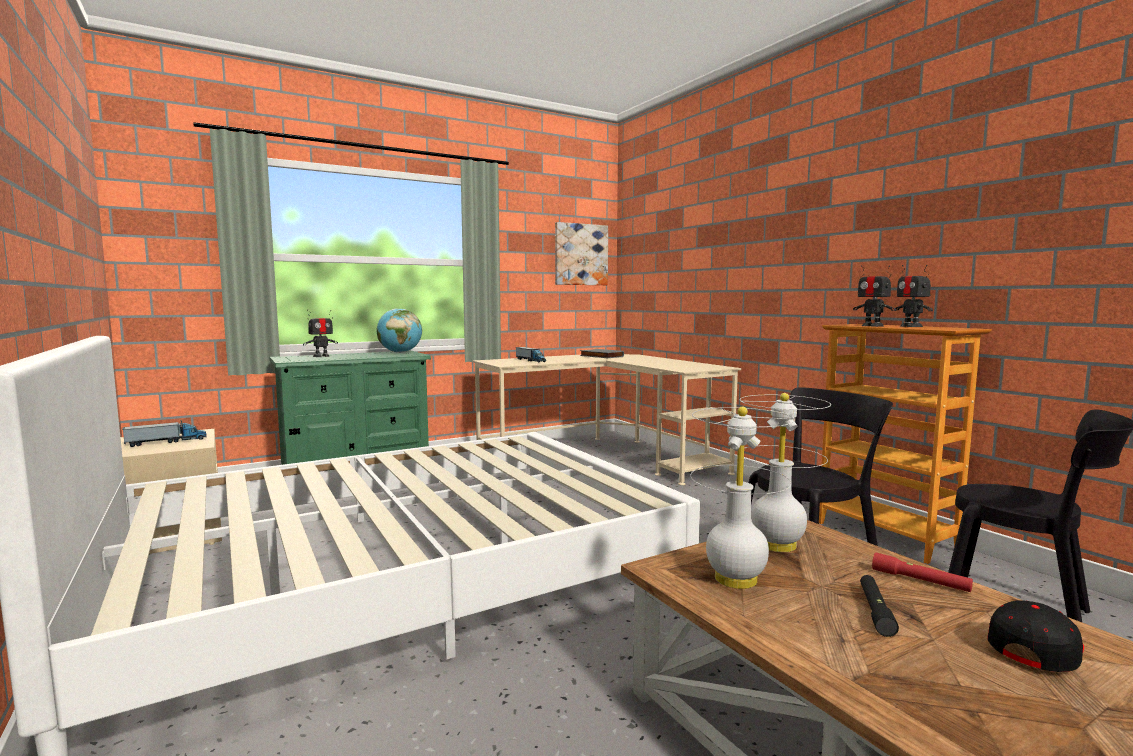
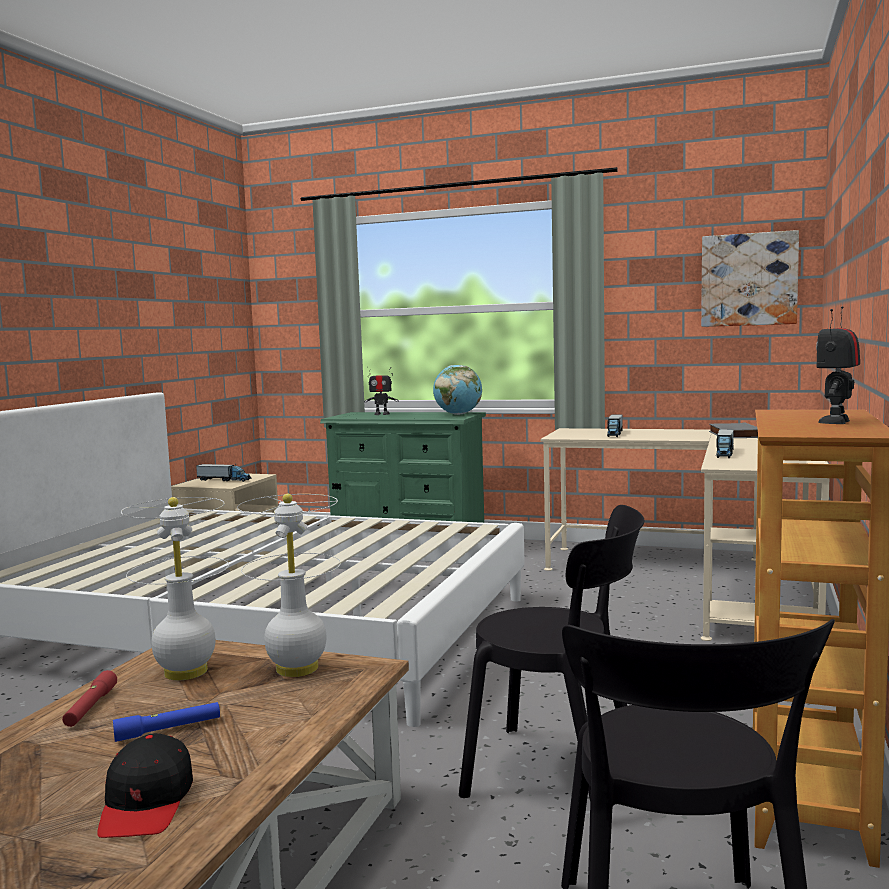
camera: 50 degrees right, 0 degrees up
toy robot [853,265,896,327] -> none
black flashlight [860,575,899,637] -> blue flashlight [113,702,220,742]
red flashlight [872,552,973,592] -> red flashlight moved to [62,670,117,727]
black cap [987,600,1084,672] -> black cap turned 75 degrees clockwise [97,733,193,838]
none -> toy truck [716,429,734,458]

